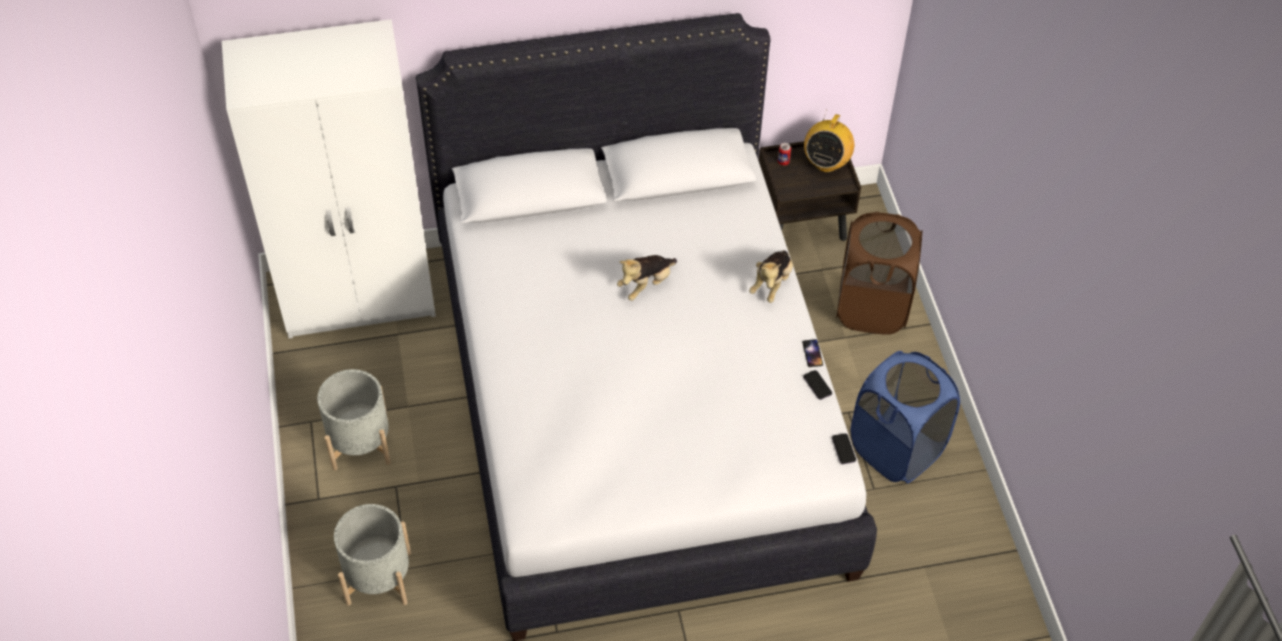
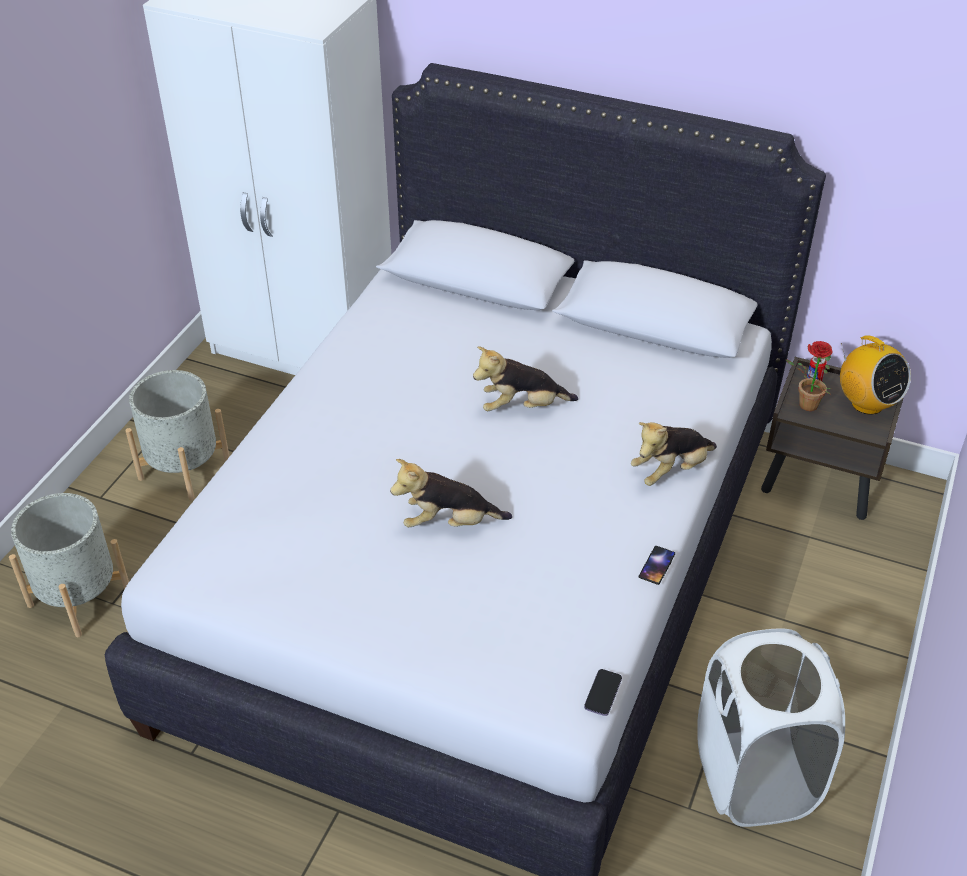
camera: 35 degrees right, 10 degrees down
phone [803,370,832,400] -> none
radio [804,113,854,172] -> radio turned 90 degrees counterclockwise [840,335,911,415]
brown laundry basket [836,212,922,335] -> none
blue laundry basket [851,351,960,483] -> white laundry basket [697,628,845,827]
none -> plush toy [390,459,512,527]
none -> potted plant [785,341,833,411]

